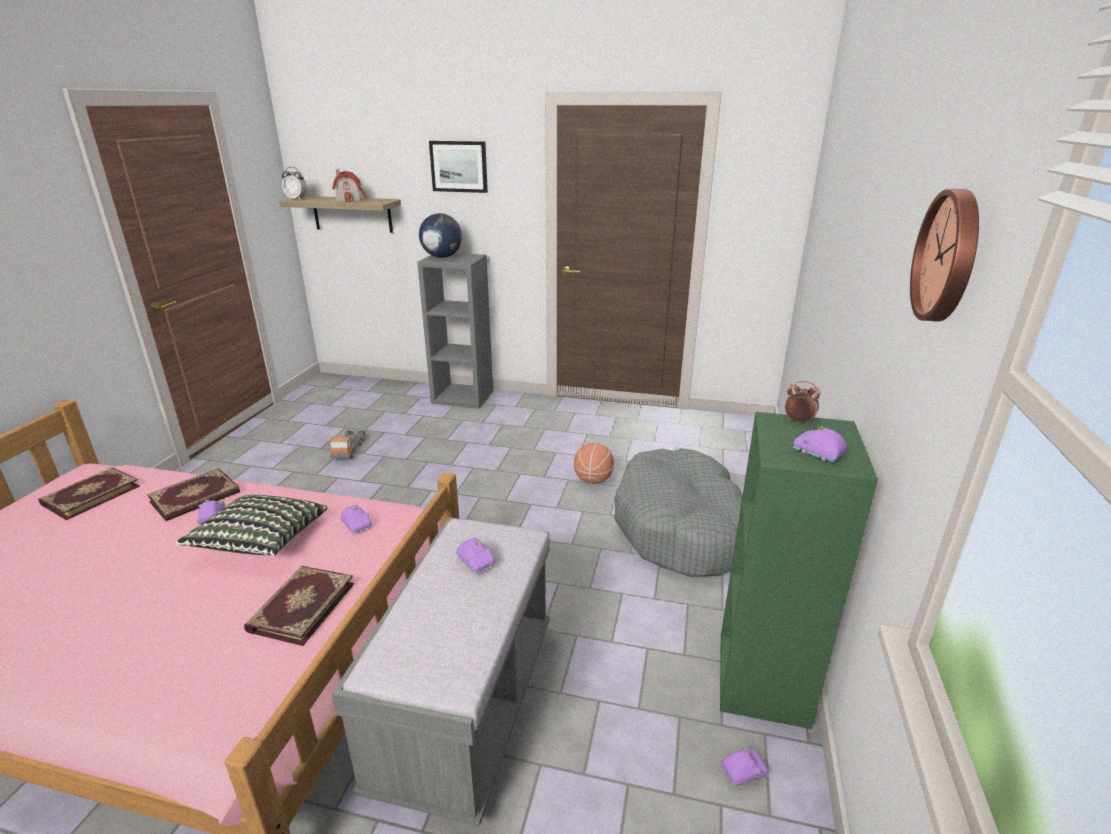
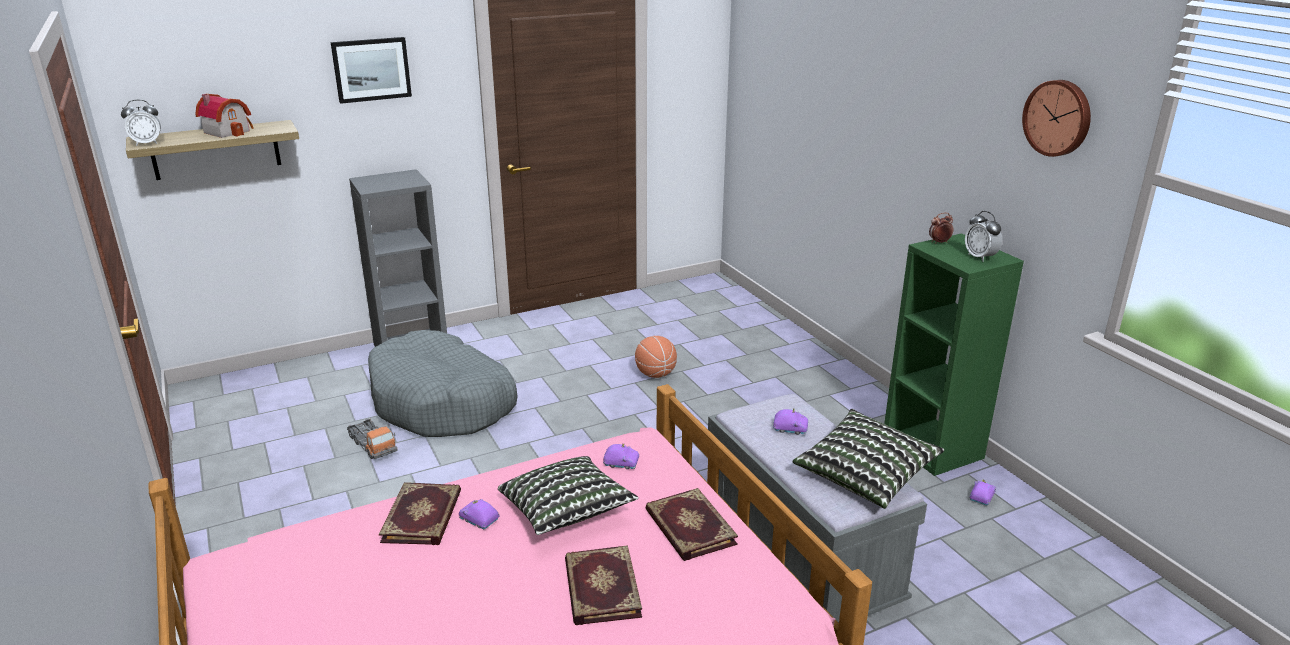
camera: 40 degrees left, 0 degrees up
book [38,467,140,520] -> book moved to [565,545,642,625]
globe [419,213,462,258] -> none
grey dog bed [614,448,743,577] -> grey dog bed moved to [368,330,517,437]
purple toy car [793,426,847,462] -> alarm clock [965,211,1002,262]
none -> pillow [793,409,944,509]

